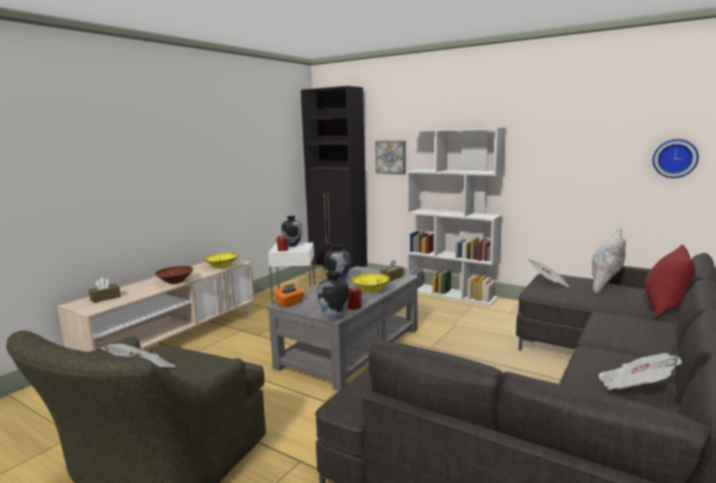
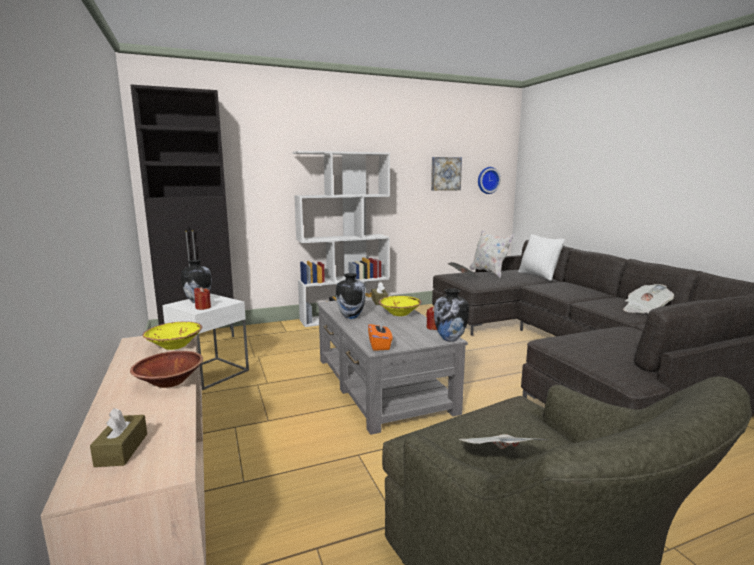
camera: 55 degrees left, 0 degrees up
picture [375,141,406,175] -> picture moved to [431,157,462,191]
red pillow [644,244,695,317] -> white pillow [518,234,565,281]

